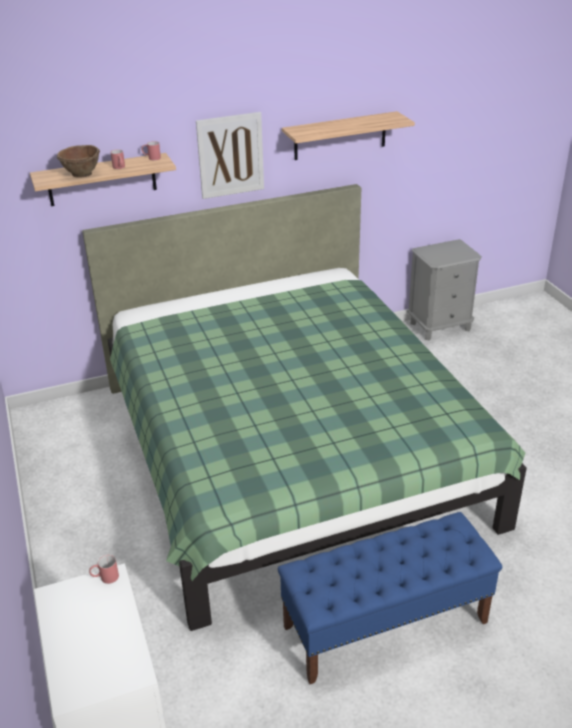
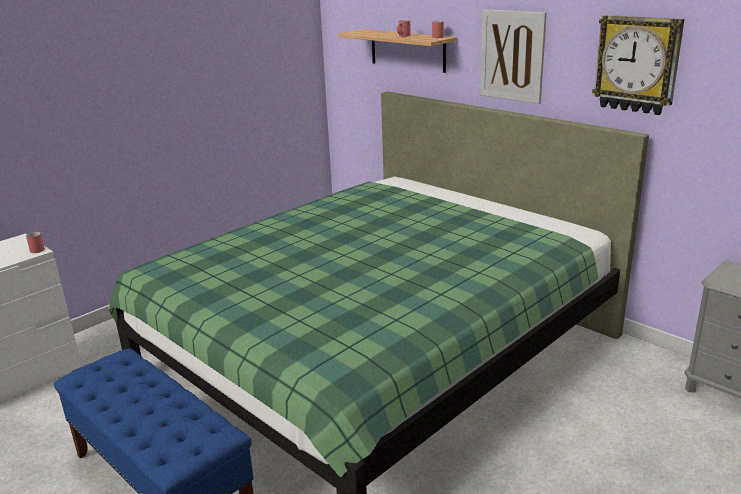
camera: 65 degrees right, 10 degrees down
brown bowl [57,145,100,178] -> none
shelf [282,111,415,160] -> wall clock [592,15,685,115]

